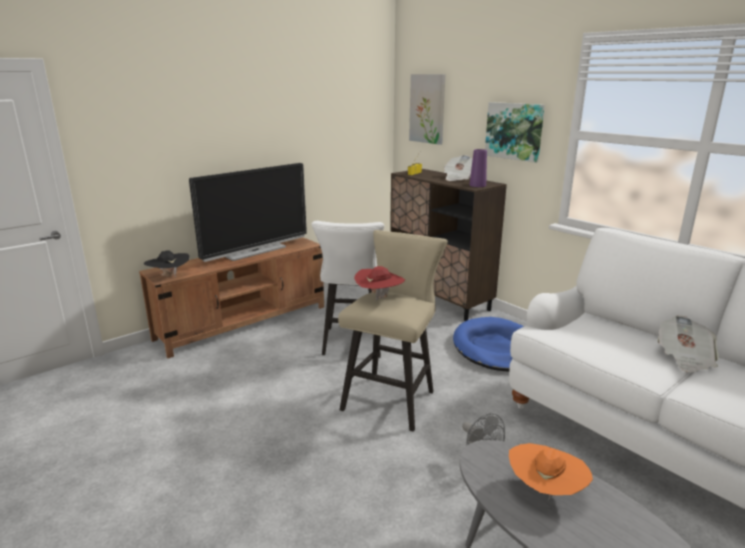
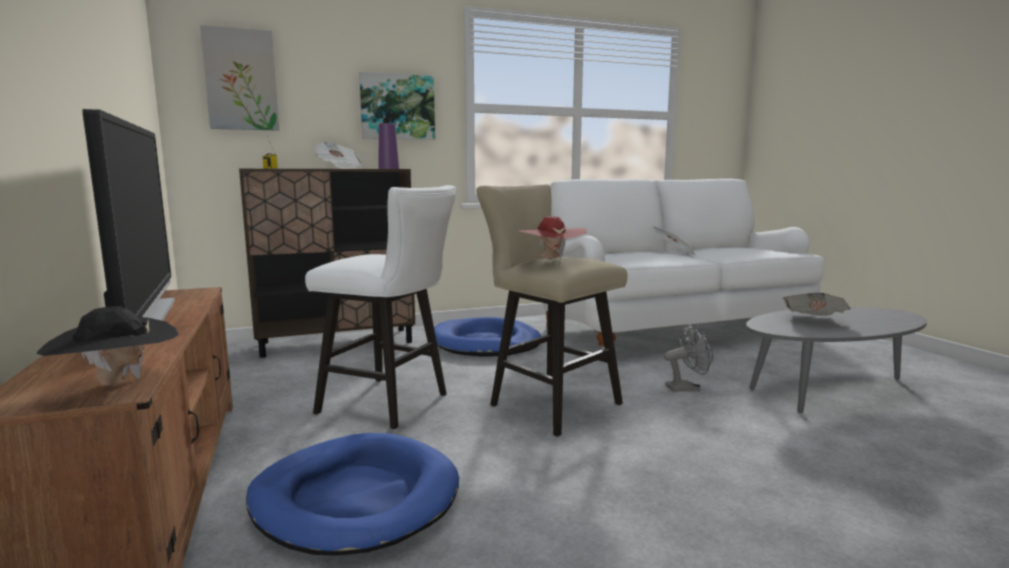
camera: 70 degrees left, 10 degrees down
orange hat [509,443,593,500] -> newspaper [783,293,851,316]
none -> blue dog bed [246,433,459,556]

